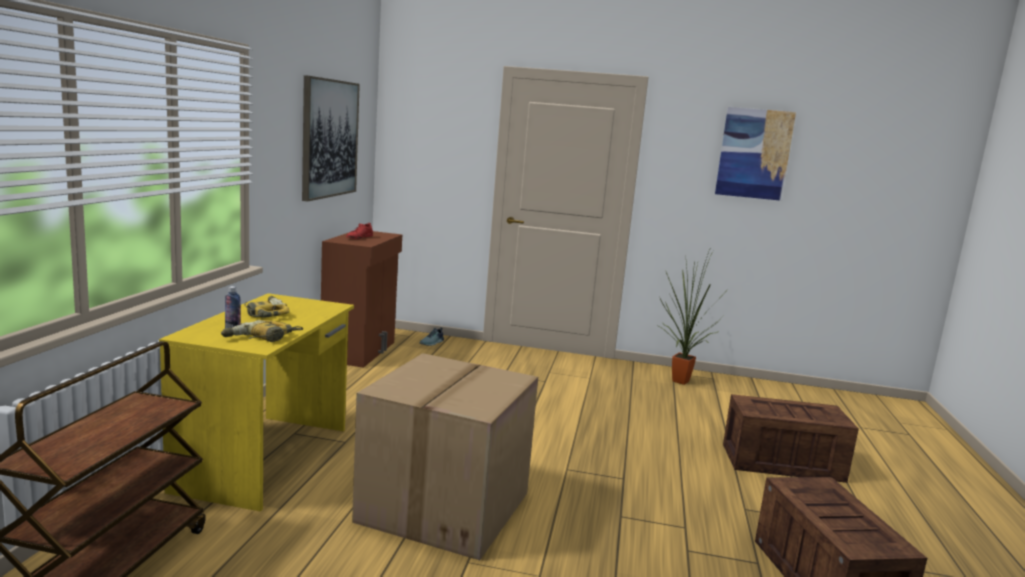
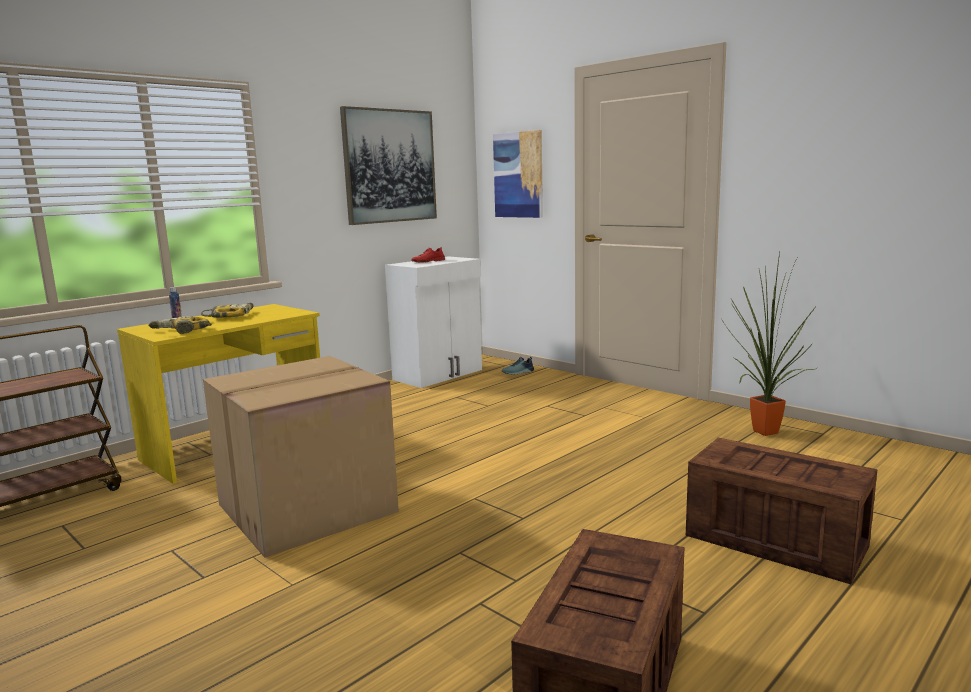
camera: 35 degrees right, 0 degrees up
brown cabinet [321,231,402,368] -> white cabinet [385,256,482,388]
picture [715,107,796,201] -> picture moved to [493,130,543,218]

